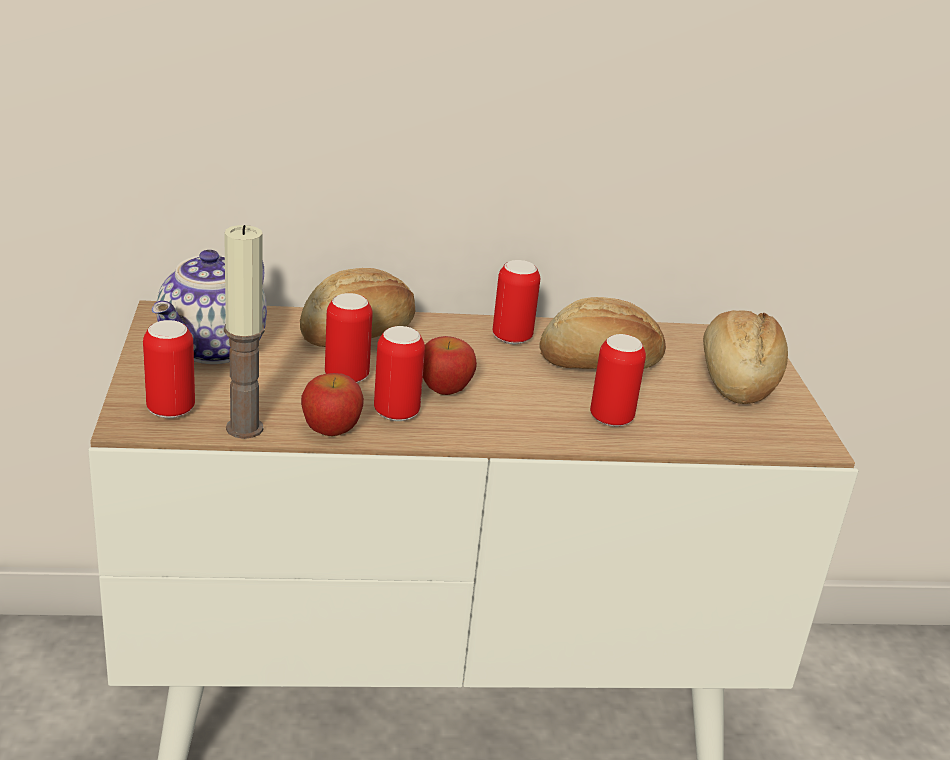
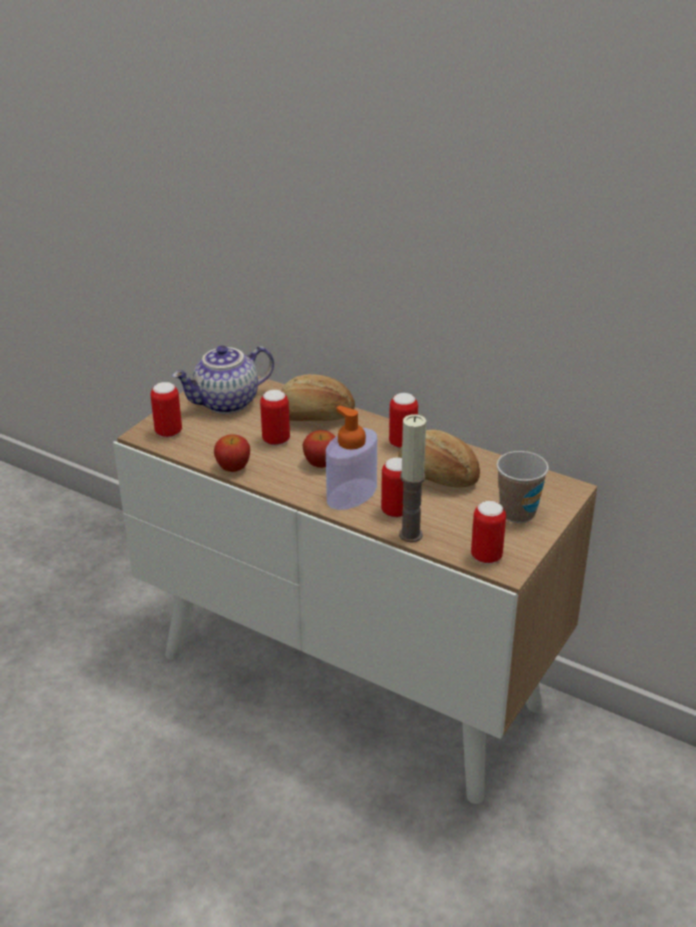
camera: 40 degrees right, 5 degrees up
candle [224,225,265,439] -> candle moved to [399,414,426,542]
can [374,326,425,421] -> can moved to [471,501,506,564]
bread [703,310,788,404] -> cup [496,451,549,523]
none -> soap dispenser [326,406,377,510]

